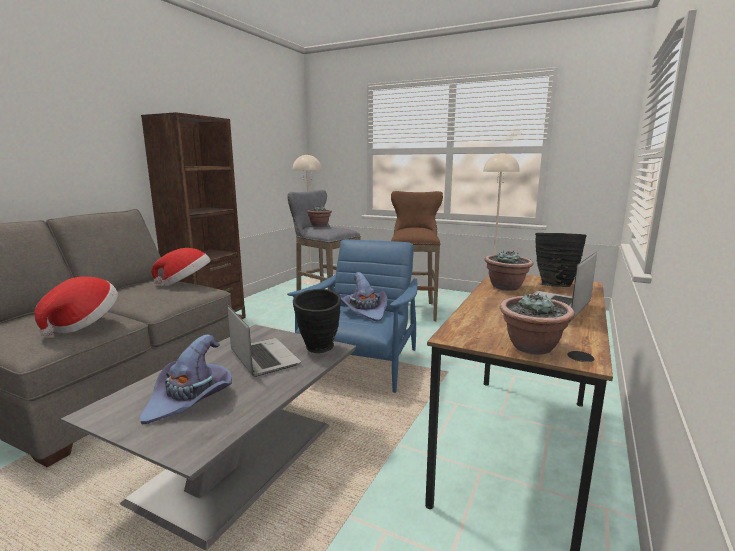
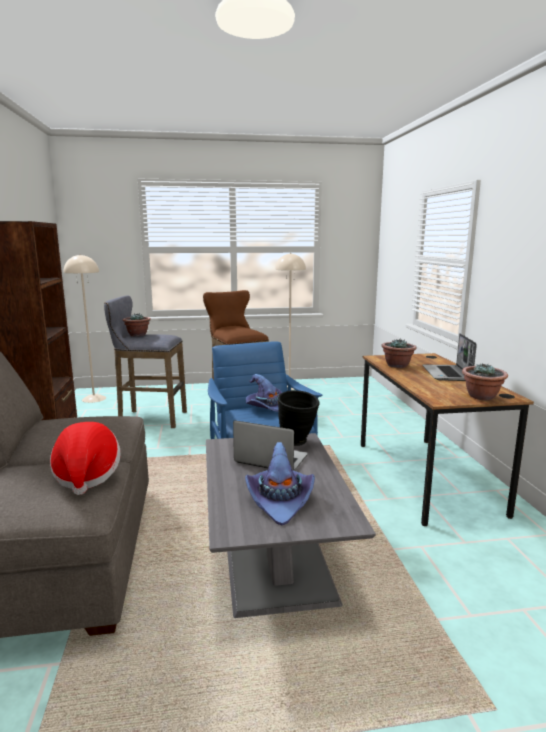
camera: 35 degrees left, 0 degrees up
hat [151,248,211,286] -> none
black vase [535,233,587,287] -> none

